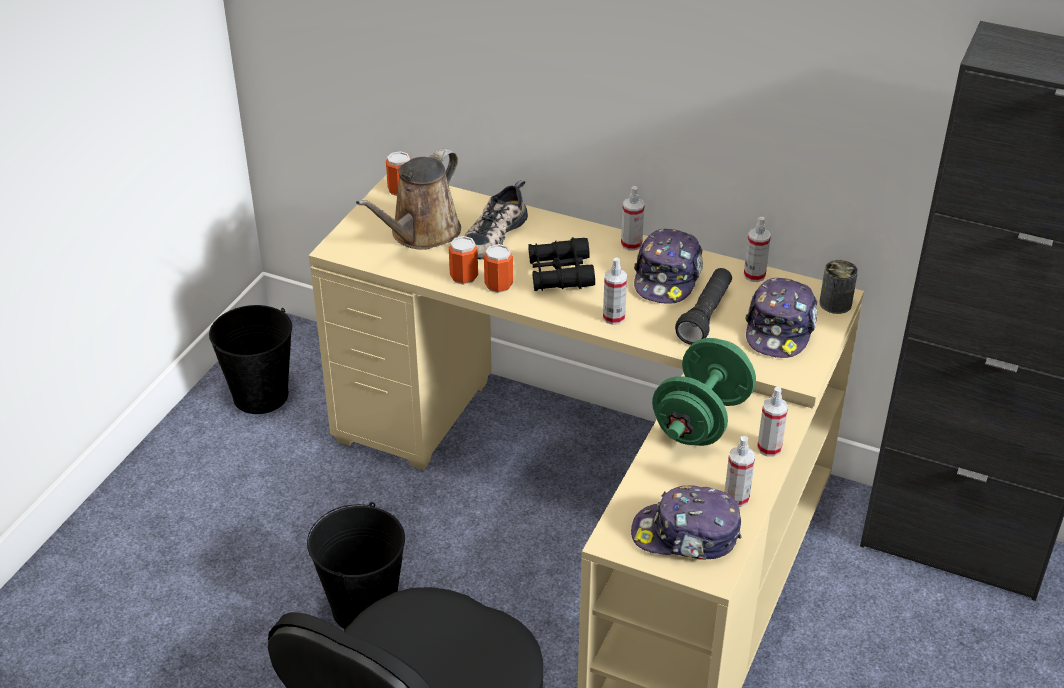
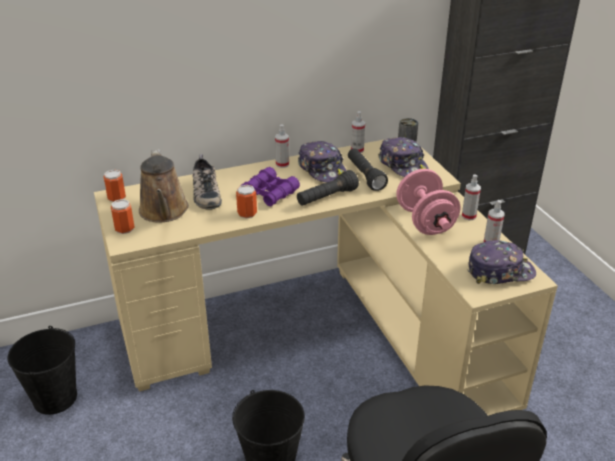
camera: 45 degrees left, 5 degrees down
can [449,236,478,285] -> can moved to [111,199,135,234]
black binoculars [528,237,595,291] -> purple binoculars [241,167,300,206]
spray bottle [603,258,627,325] -> black flashlight [297,170,359,206]
cap [631,486,742,560] -> cap turned 150 degrees counterclockwise [468,240,536,284]
green dumbbell [652,338,756,446] -> pink dumbbell [396,169,461,235]

